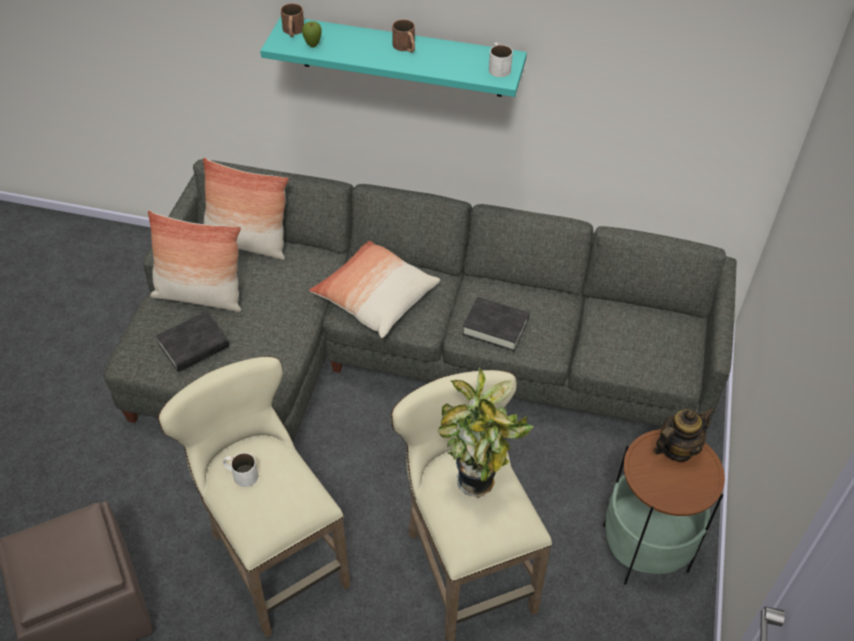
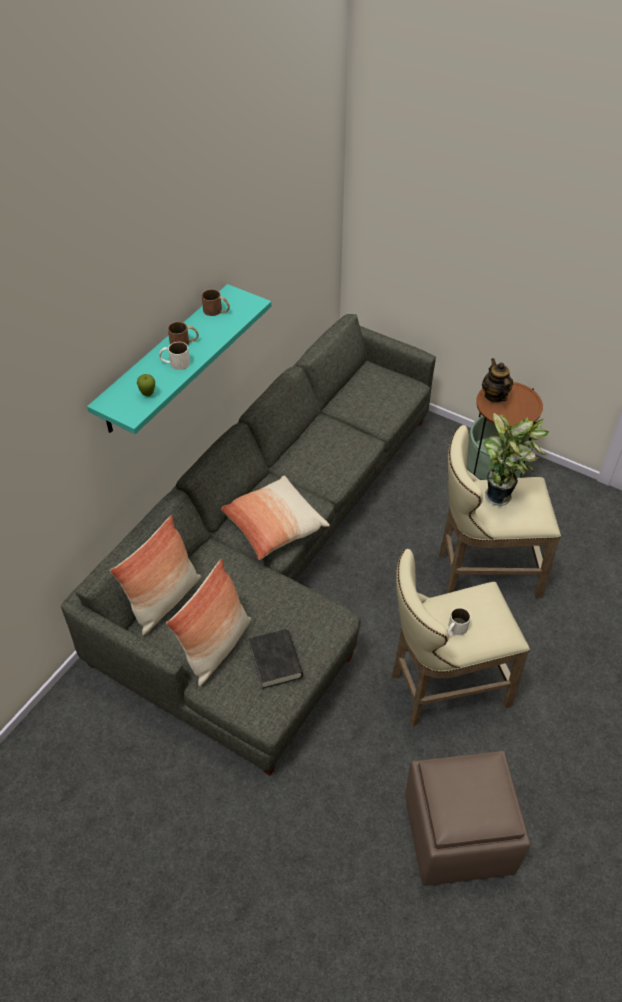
camera: 70 degrees left, 0 degrees up
brown mug [281,3,304,37] -> brown mug moved to [202,289,230,316]
black book [462,297,529,351] -> none
white mug [489,43,513,77] -> white mug moved to [159,342,190,370]

